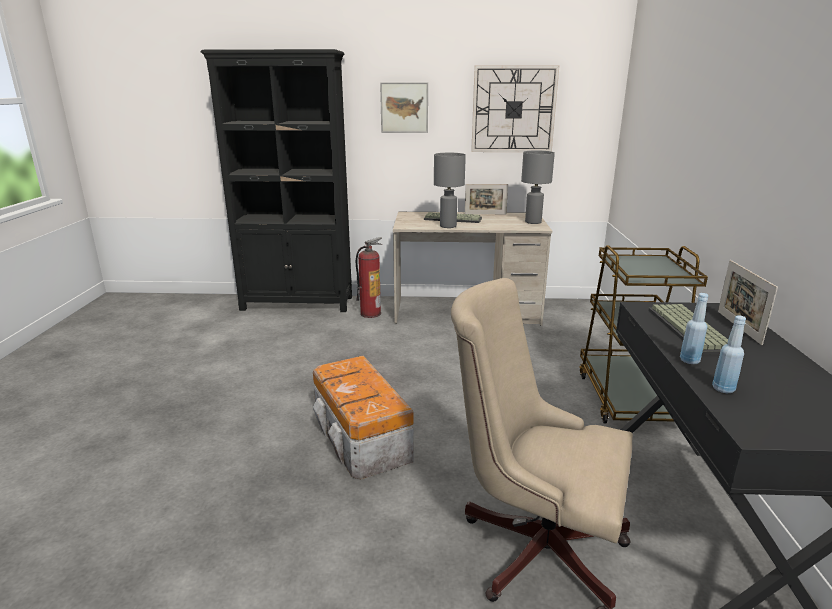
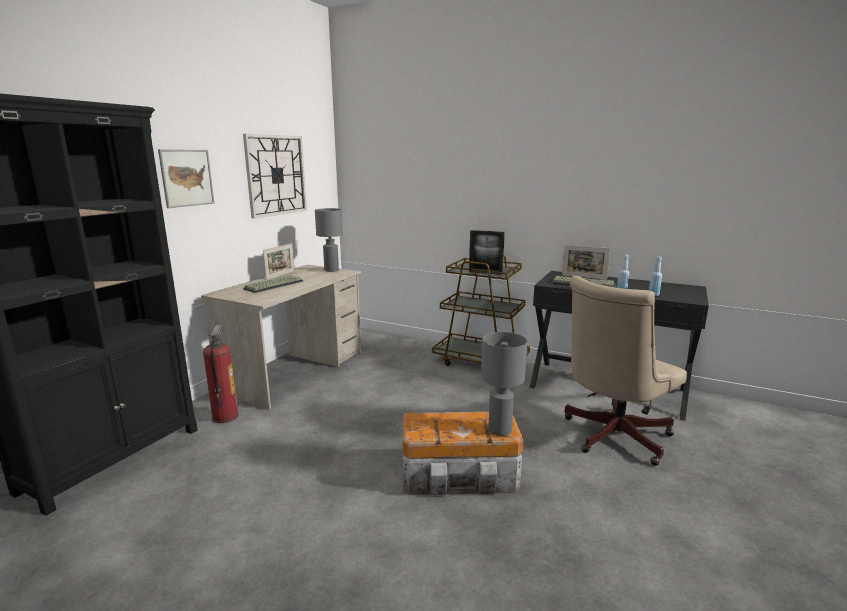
camera: 65 degrees left, 5 degrees down
grey table lamp [434,153,466,228] -> grey table lamp moved to [481,332,527,436]
none -> picture frame [469,230,505,275]

